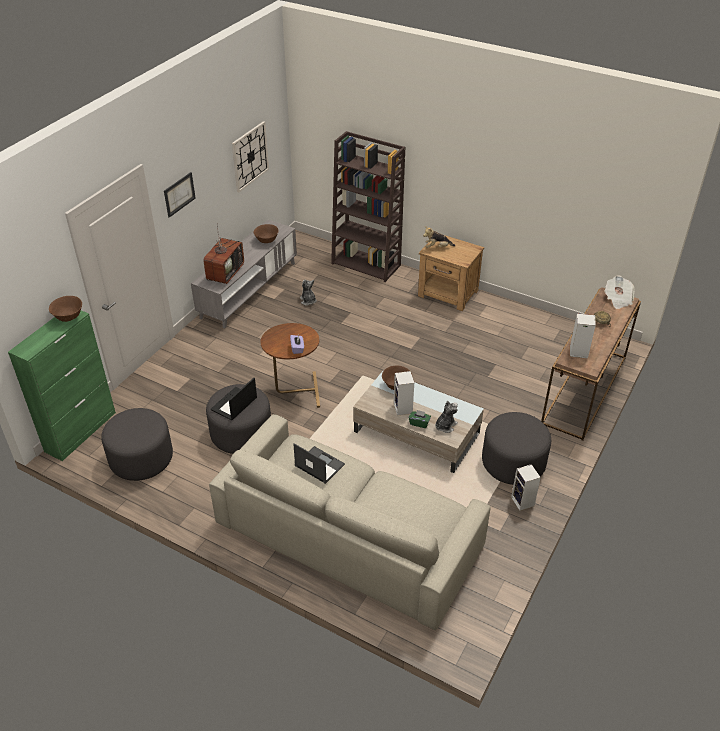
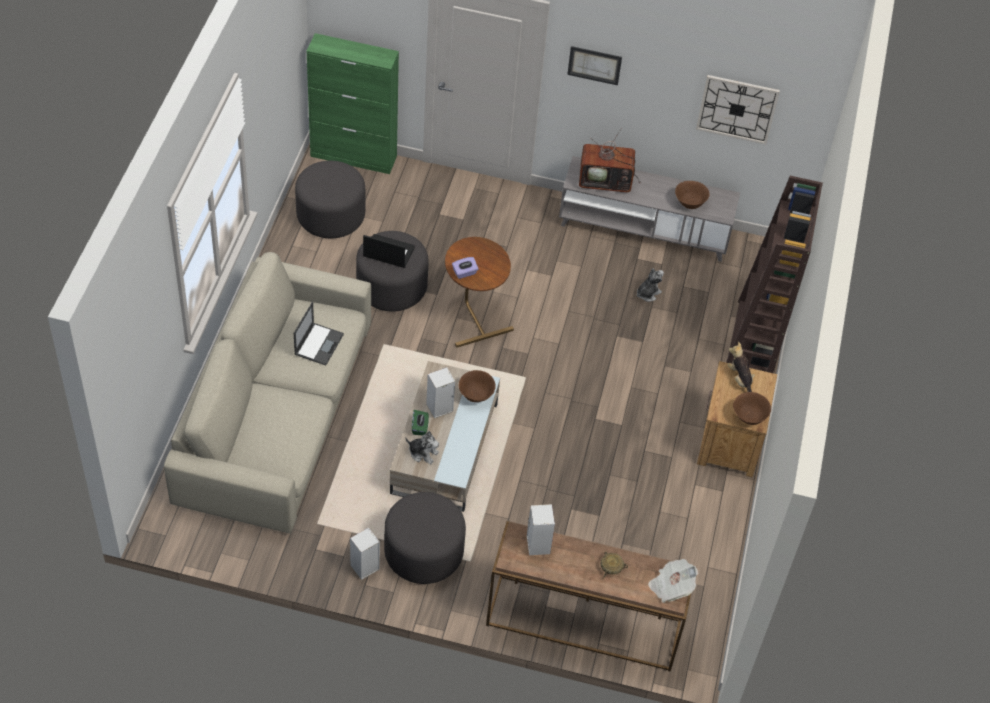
camera: 70 degrees right, 10 degrees up
brown bowl [49,296,82,322] -> brown bowl moved to [733,392,771,425]

